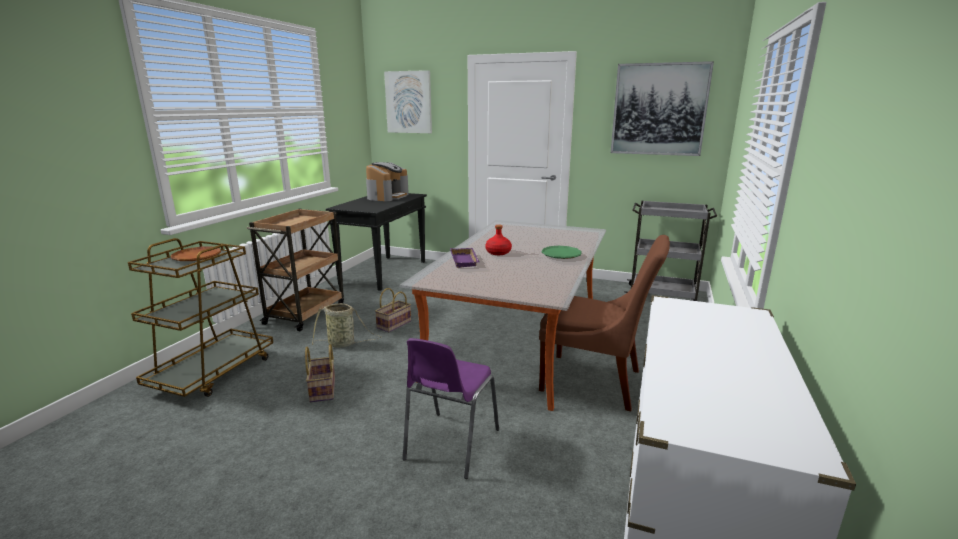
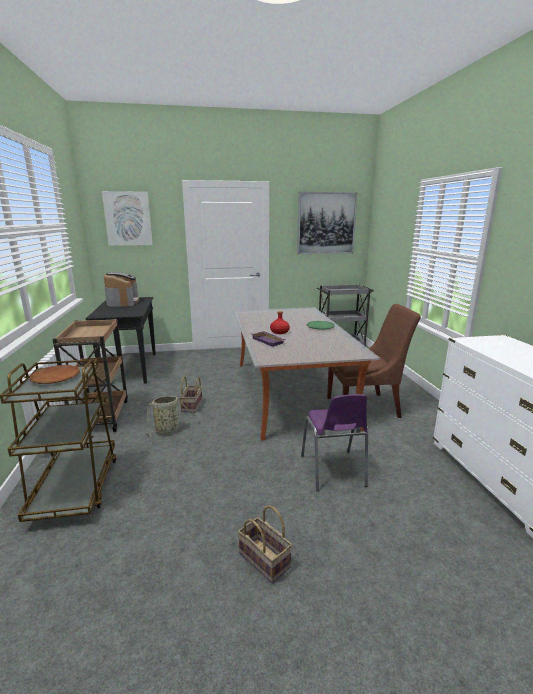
camera: 30 degrees left, 0 degrees up
basket [305,344,335,402] -> basket moved to [238,505,292,583]

